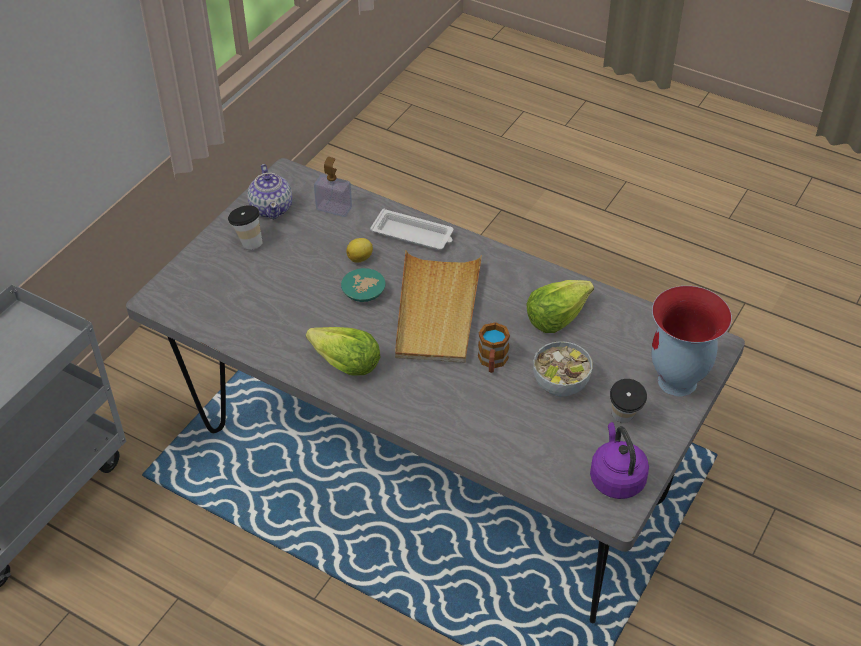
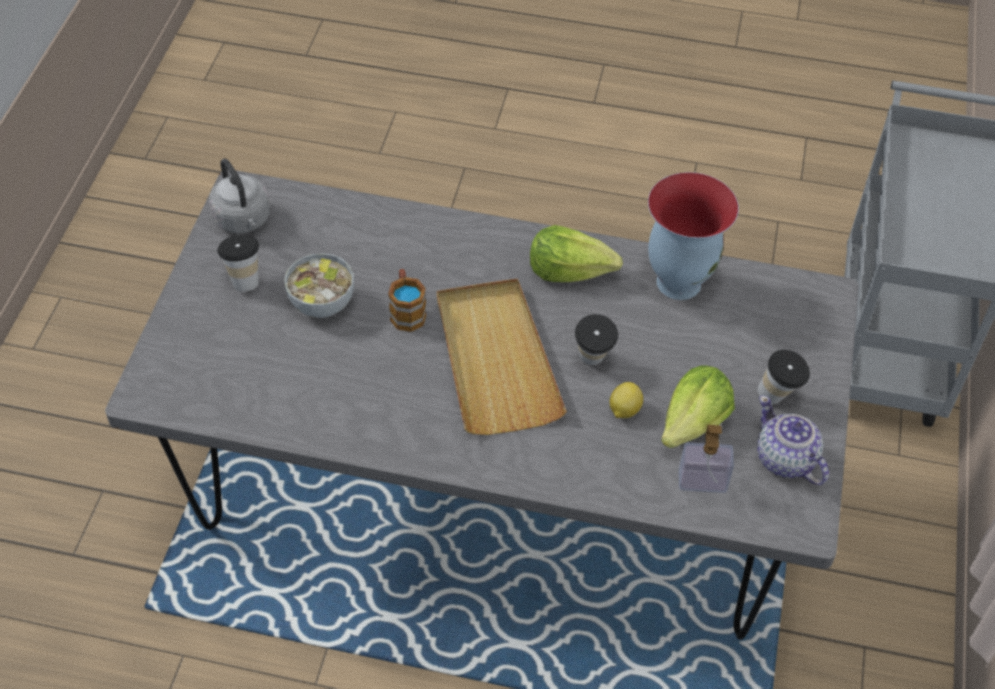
camera: 160 degrees right, 5 degrees up
turquoise bowl [341,268,386,302] -> cup [575,314,618,365]
white tray [370,209,454,250] -> none
lettuce [526,280,594,333] -> lettuce moved to [661,365,735,448]
purple kettle [590,422,649,499] -> grey kettle [209,159,270,233]
vase [651,286,732,396] -> vase moved to [648,172,739,300]

